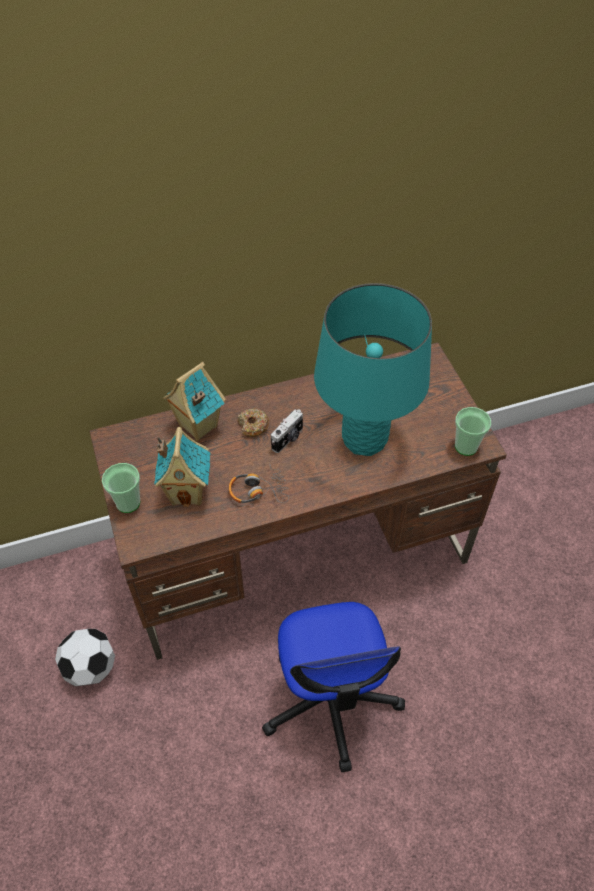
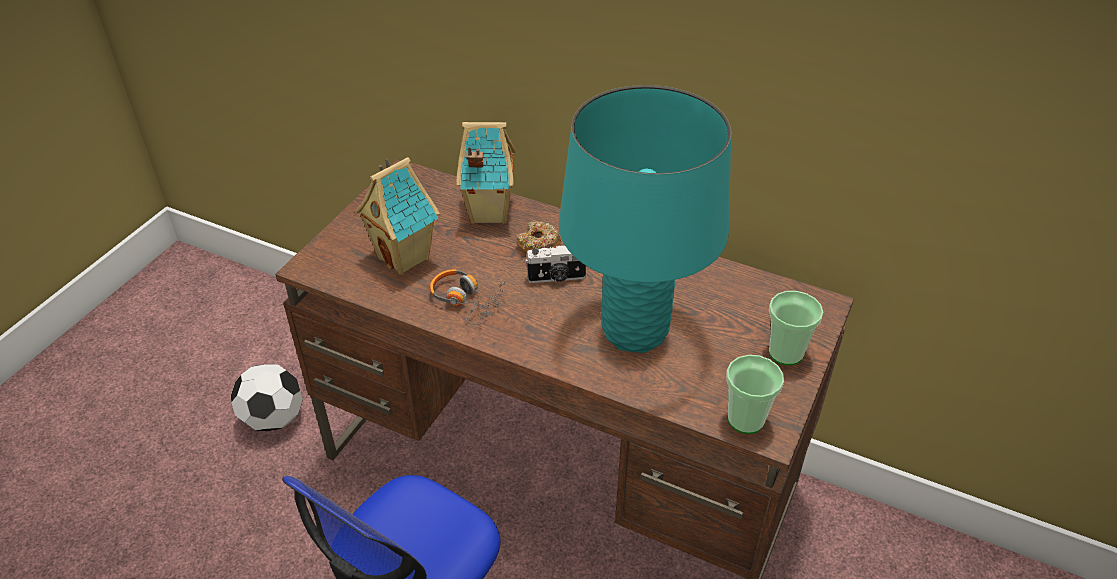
camera: 45 degrees right, 10 degrees down
cup [102,463,140,513] -> cup moved to [769,291,823,365]

